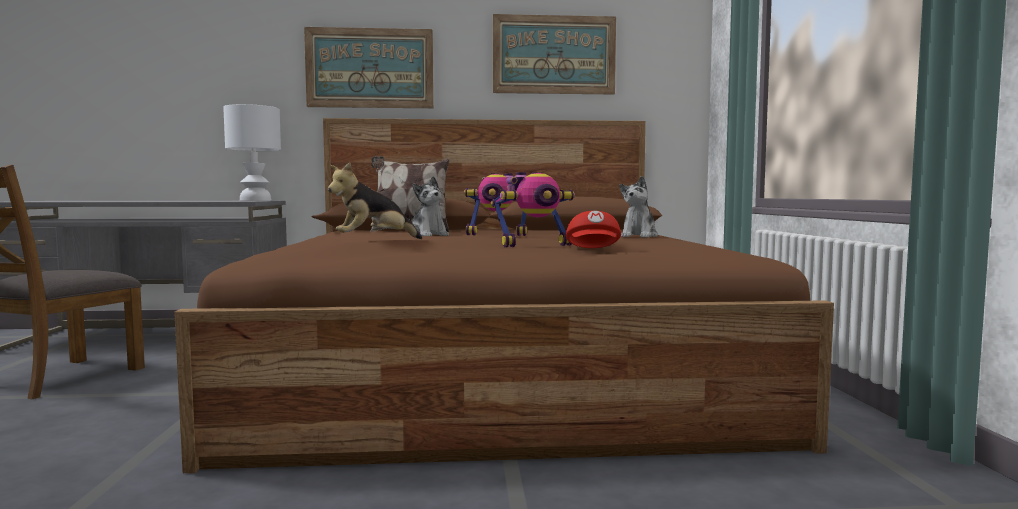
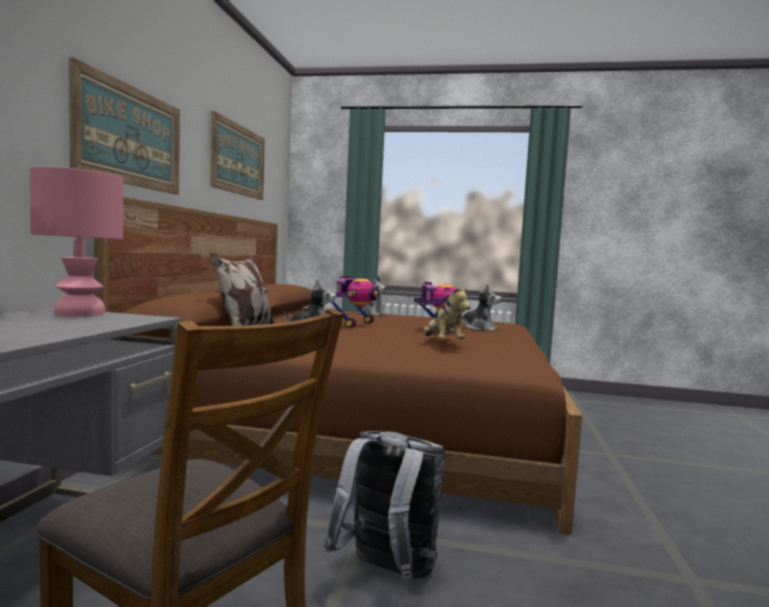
camera: 75 degrees left, 0 degrees up
white table lamp [223,104,281,201] -> pink table lamp [30,166,123,317]
red cap [566,211,621,248] -> plush toy [462,284,502,331]
none -> grey backpack [324,431,445,579]

